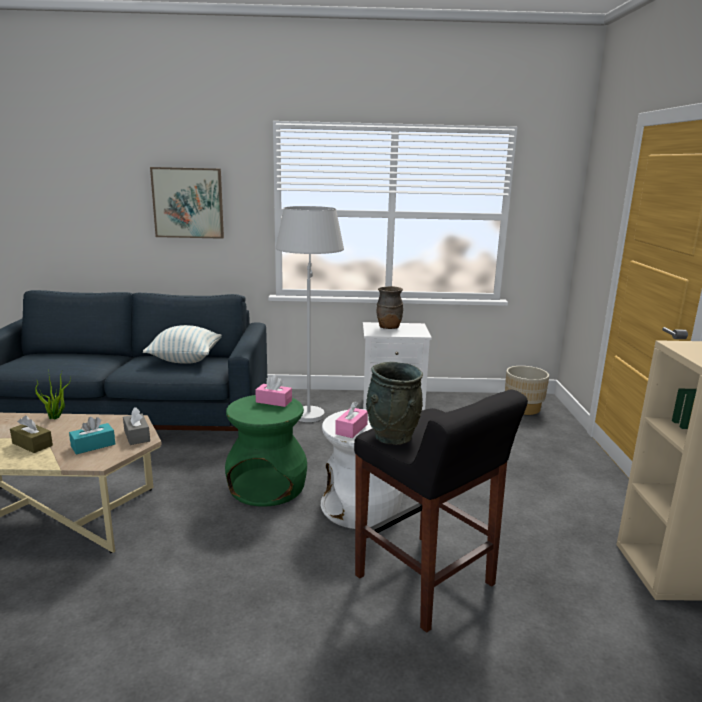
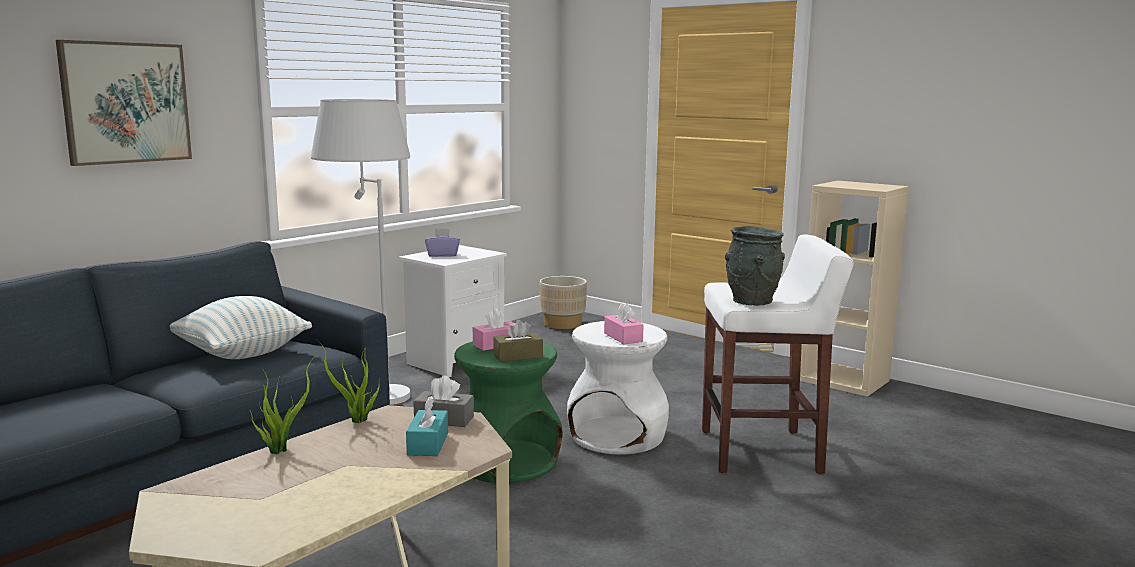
camera: 50 degrees left, 5 degrees down
brown tissue box [10,416,53,453] -> brown tissue box moved to [493,320,543,362]
black stool [354,389,528,633] -> white stool [702,235,854,474]
brown vase [377,286,403,329] -> purple tissue box [425,228,460,257]
none -> potted plant [316,339,380,423]

